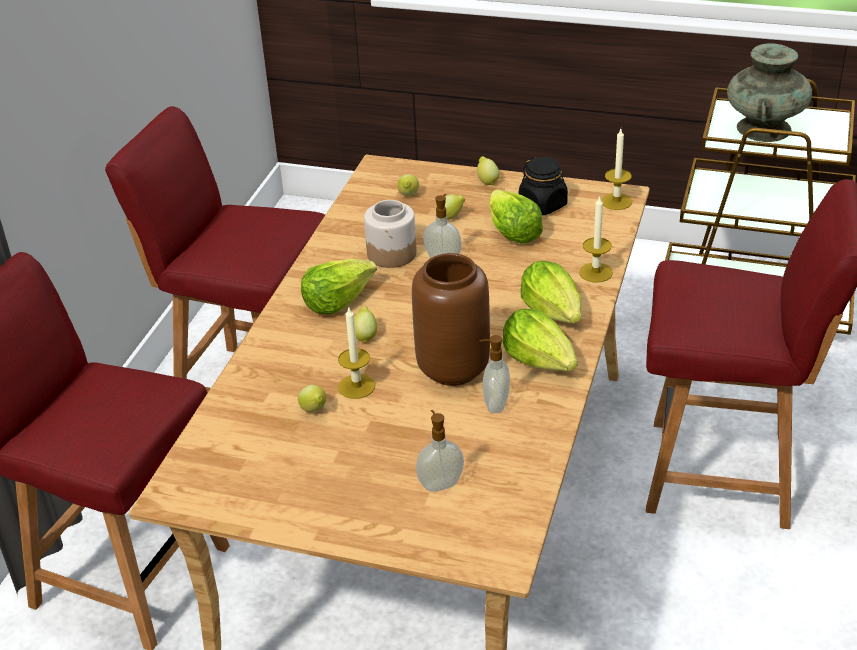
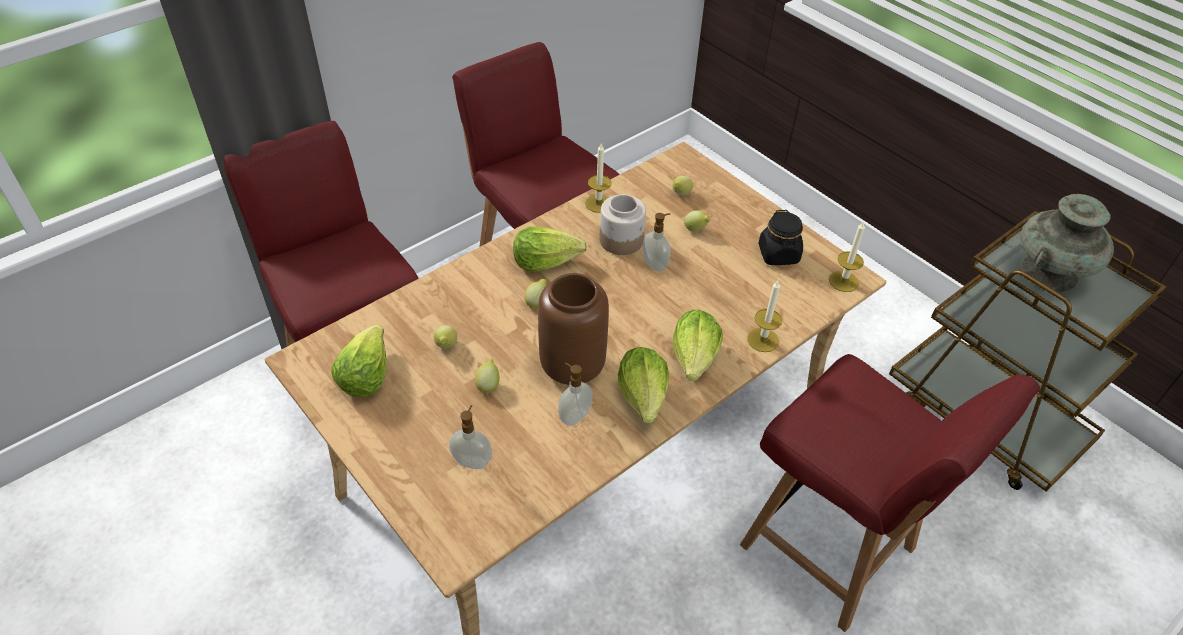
camera: 30 degrees right, 10 degrees up
candle [338,308,375,399] -> candle moved to [585,144,612,213]
lemon [477,156,499,185] -> lemon moved to [475,359,500,395]
lettuce [489,190,543,244] -> lettuce moved to [331,325,387,397]

